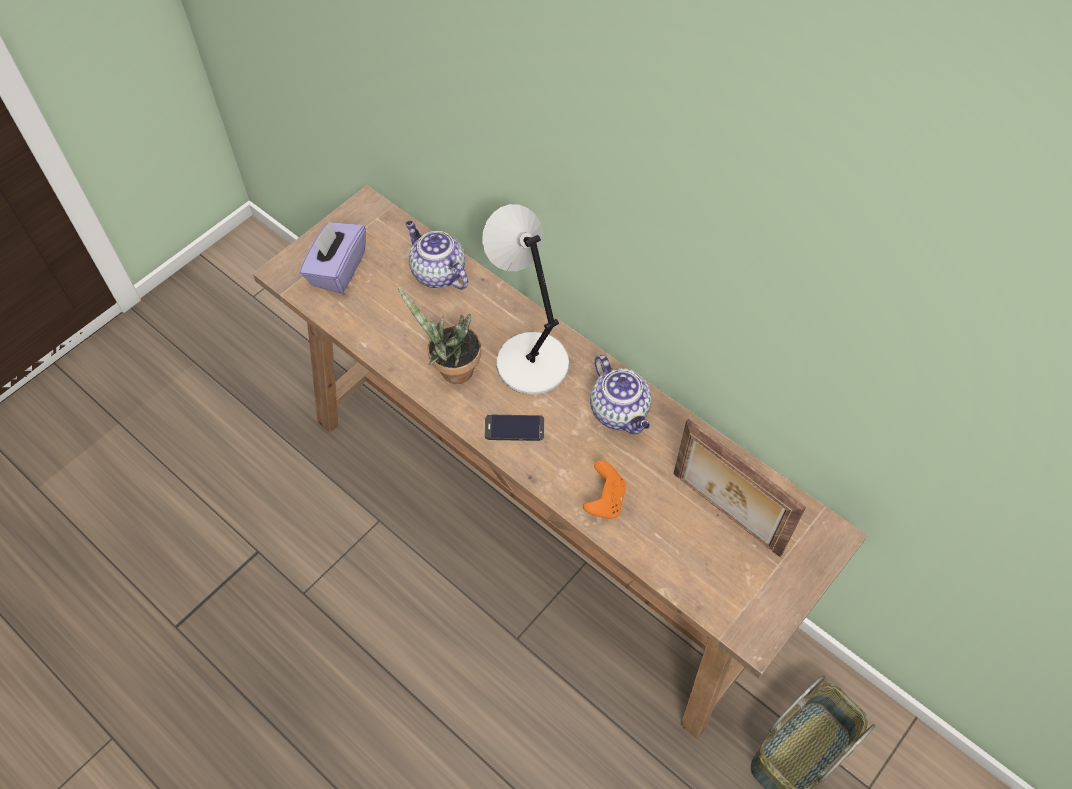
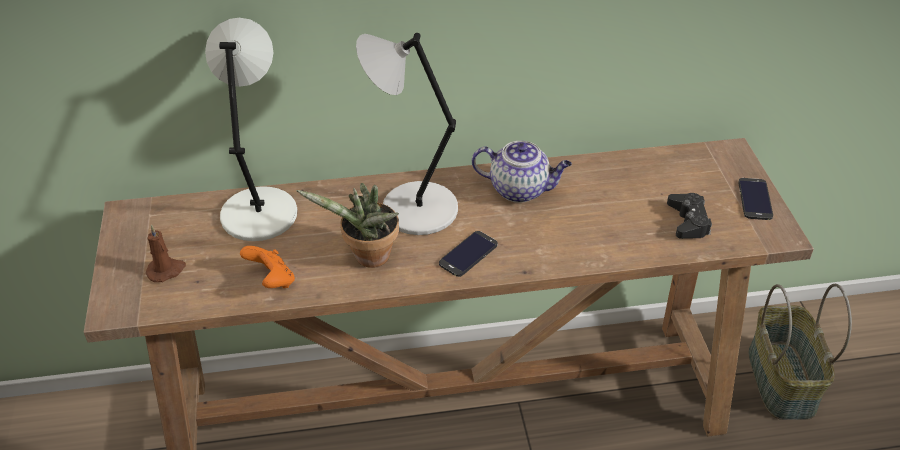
camera: 50 degrees left, 15 degrees down
purple tissue box [300,222,366,293] -> brown candle [146,225,186,282]
teapot [405,221,468,290] -> white table lamp [205,18,297,241]
orange game controller [583,460,626,519] -> orange game controller moved to [240,246,295,288]
picture frame [674,419,806,557] -> none
none -> black game controller [667,193,712,239]
none -> phone [738,178,773,220]

